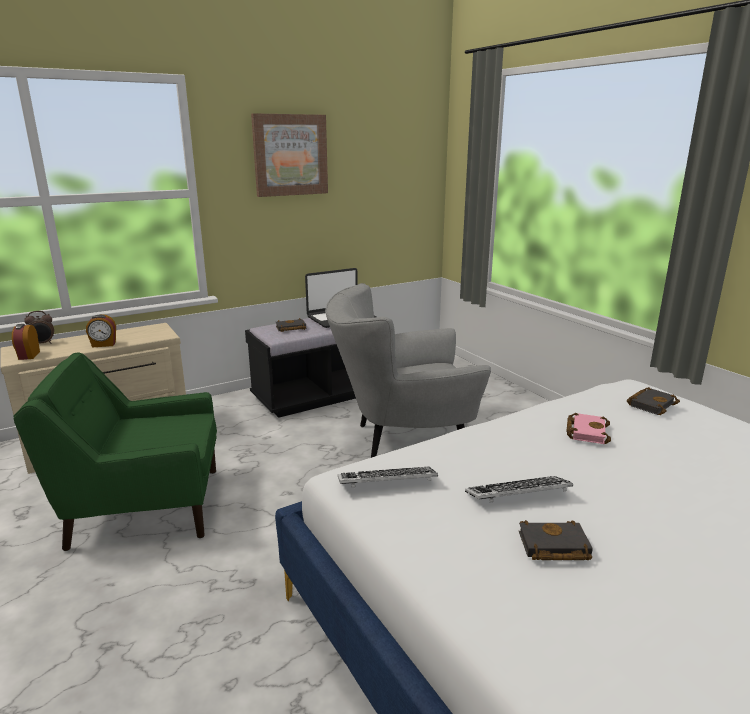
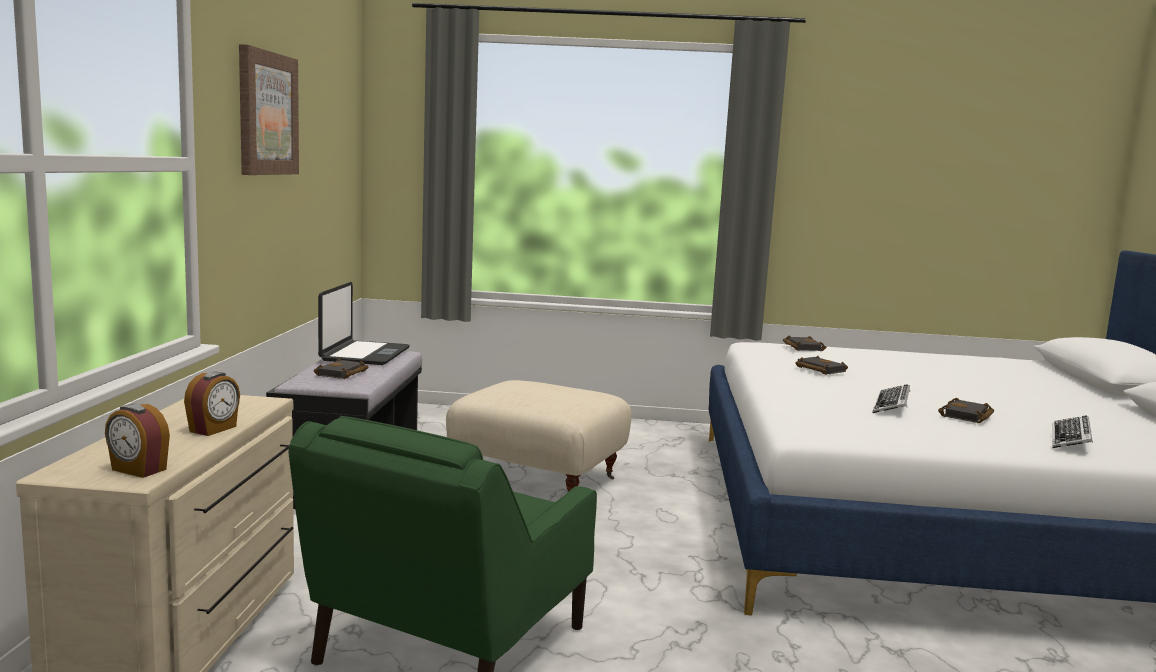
camera: 55 degrees left, 10 degrees down
alarm clock [24,311,54,344] -> none
grey armchair [325,283,491,458] -> beige ottoman [446,380,632,492]
keyboard [338,467,438,487] -> keyboard moved to [1052,415,1093,448]
pink book [567,413,611,444] -> black book [796,355,848,375]

